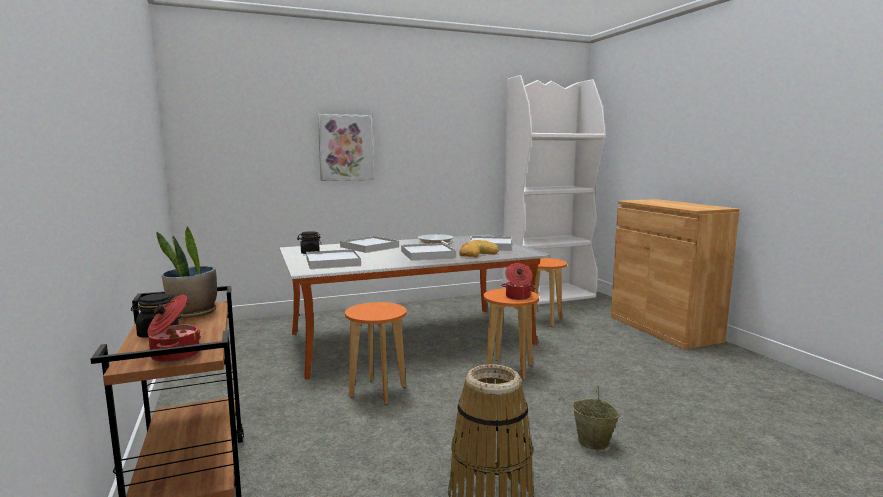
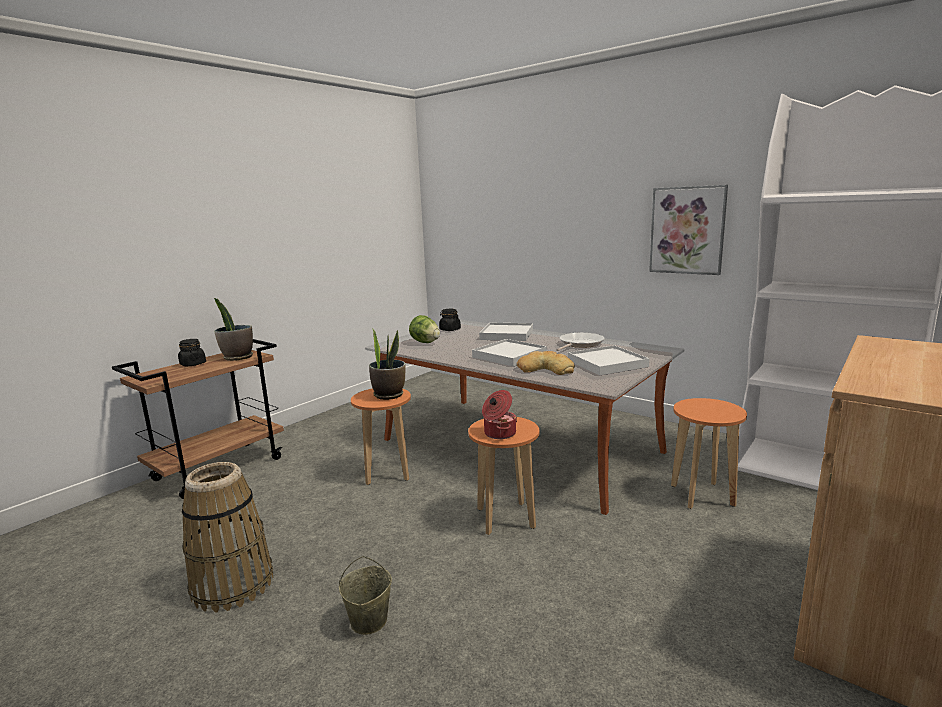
camera: 60 degrees right, 5 degrees up
cooking pot [148,295,201,363] -> none
white tray [306,249,361,269] -> lettuce [409,315,440,343]
picture [318,114,374,181] -> picture moved to [649,185,728,275]
none -> potted plant [369,328,405,400]

